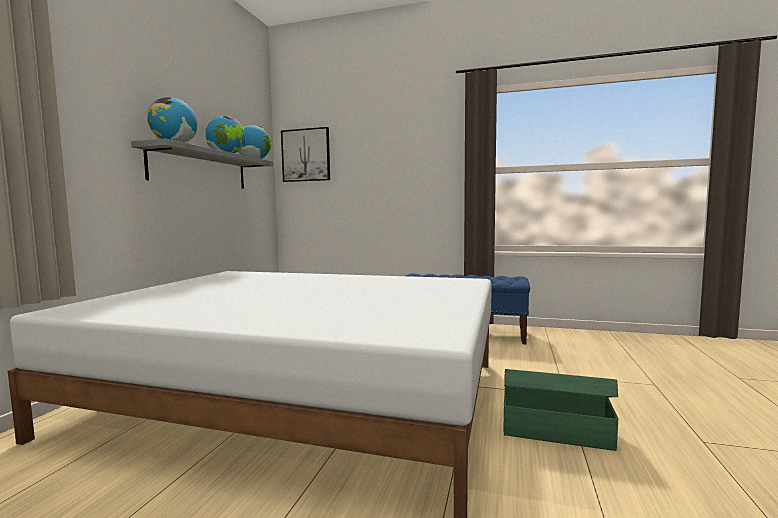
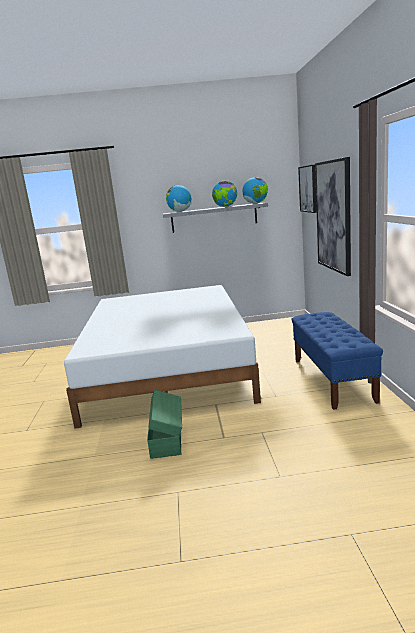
camera: 70 degrees right, 10 degrees up
none -> picture [315,157,351,276]

